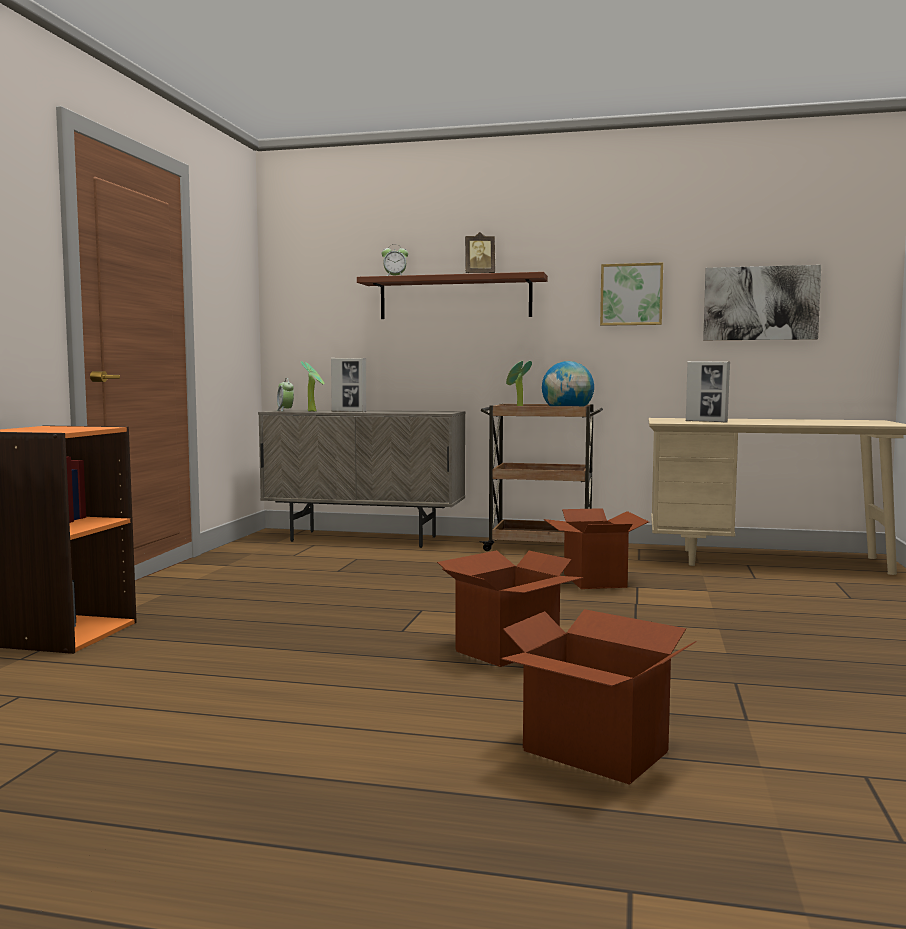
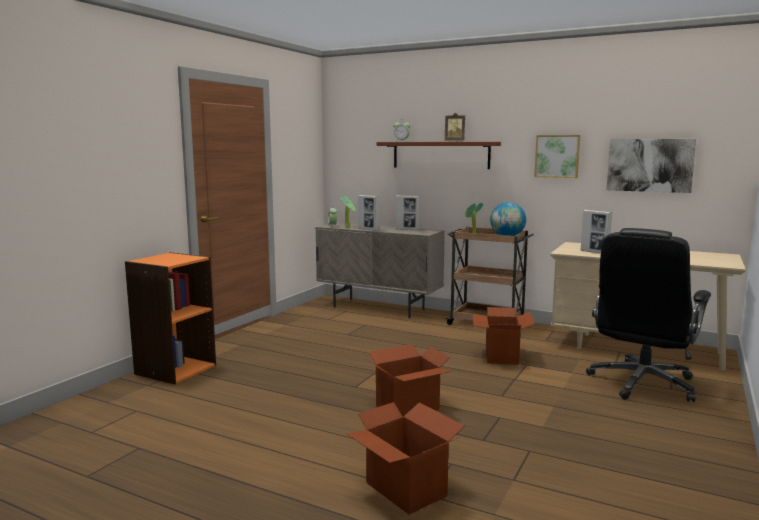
camera: 15 degrees right, 5 degrees up
none -> picture frame [396,195,420,230]
none -> black office chair [586,228,711,402]

